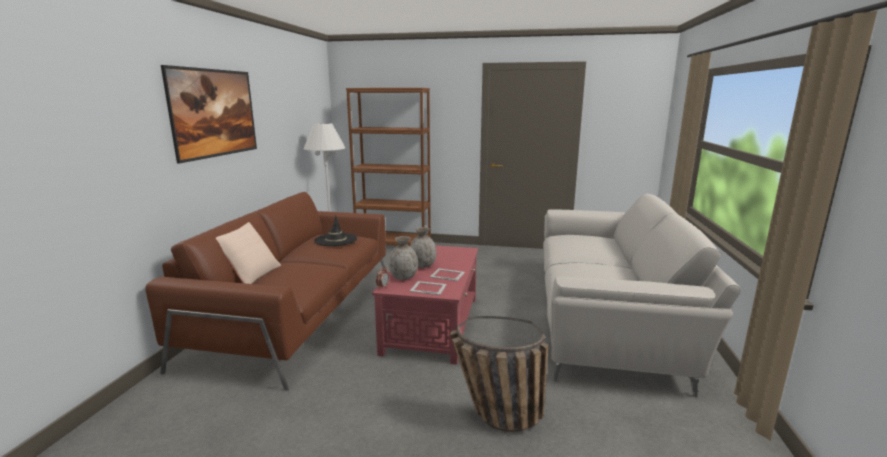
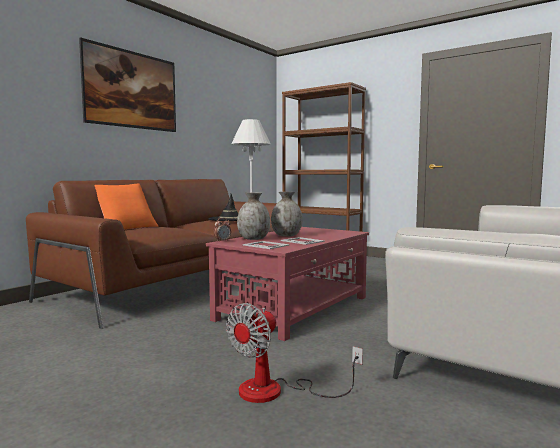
camera: 25 degrees right, 10 degrees down
beige pillow [216,222,281,284] -> orange pillow [94,183,159,230]
basket [450,316,549,432] -> fan [226,303,363,403]

